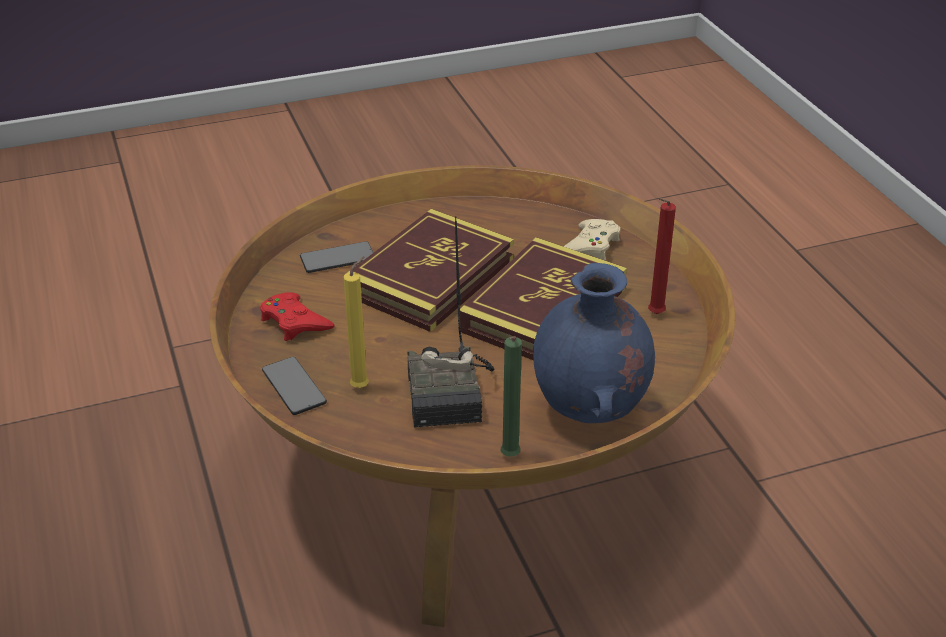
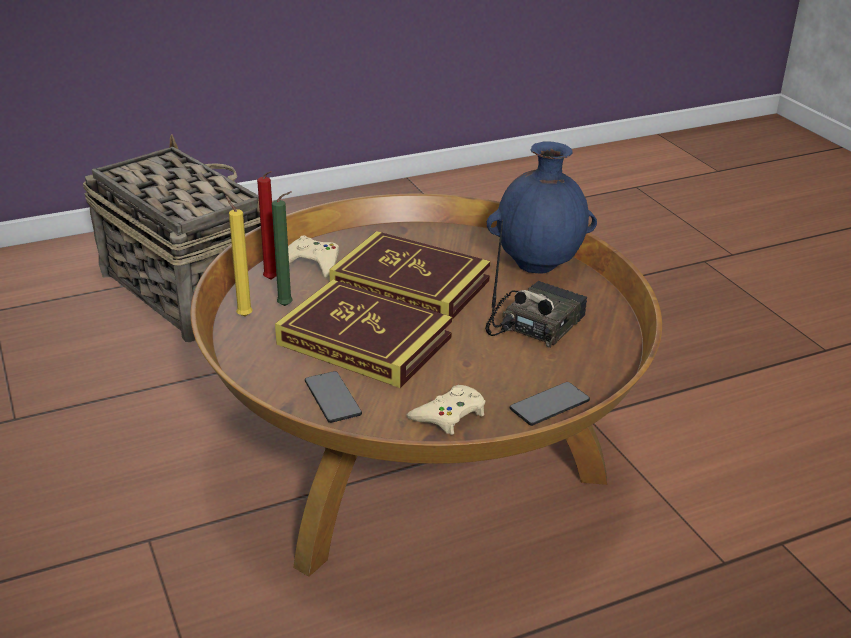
camera: 95 degrees left, 5 degrees down
red game controller [260,292,335,341] -> beige game controller [407,385,485,435]
yellow candle [343,256,369,388] -> yellow candle moved to [226,195,253,317]
radio [407,216,494,428] -> radio turned 45 degrees counterclockwise [485,220,587,348]
green candle [501,336,522,457] -> green candle moved to [272,191,293,306]
red candle [648,198,676,314] -> red candle moved to [257,171,277,280]
none -> basket [83,134,261,342]

